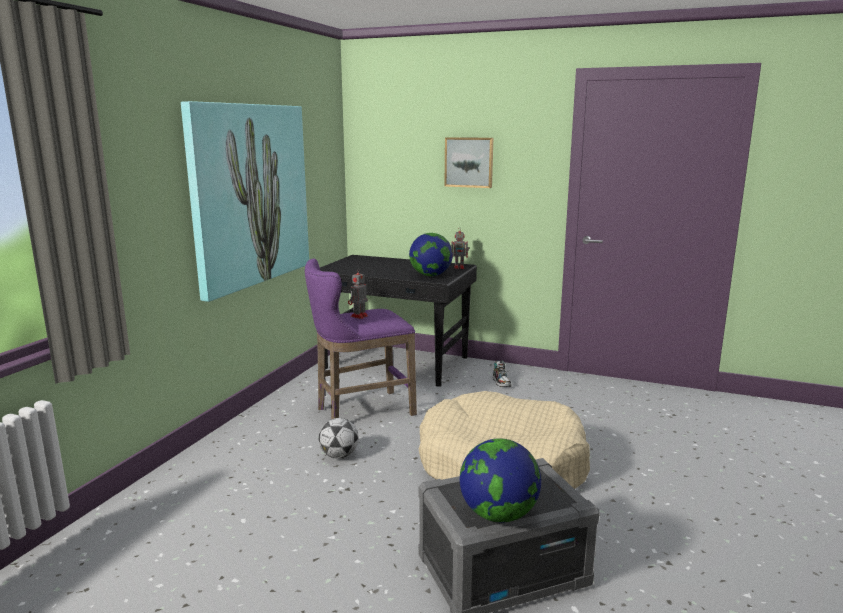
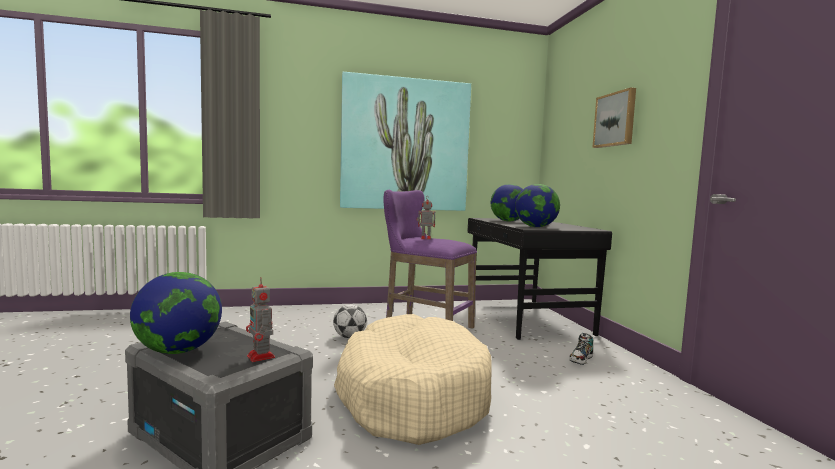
camera: 55 degrees right, 10 degrees down
toy robot [451,227,469,269] -> toy robot moved to [246,277,275,362]
none -> globe [491,184,523,222]

